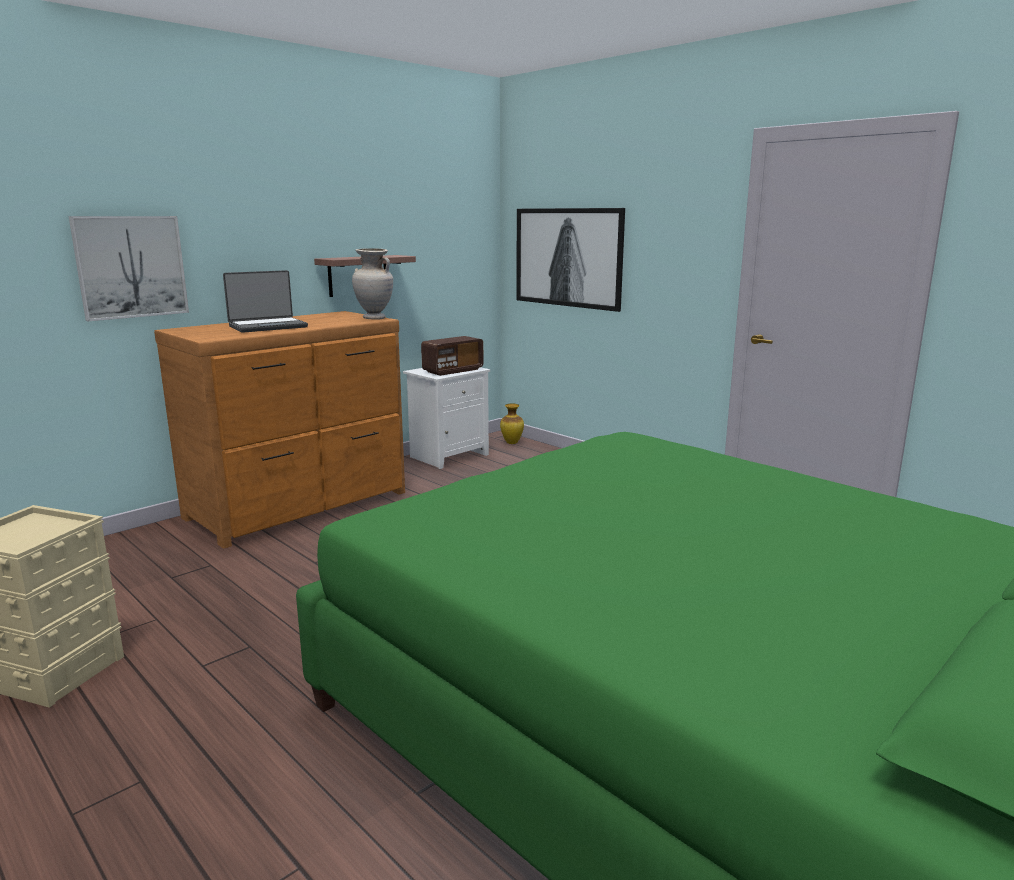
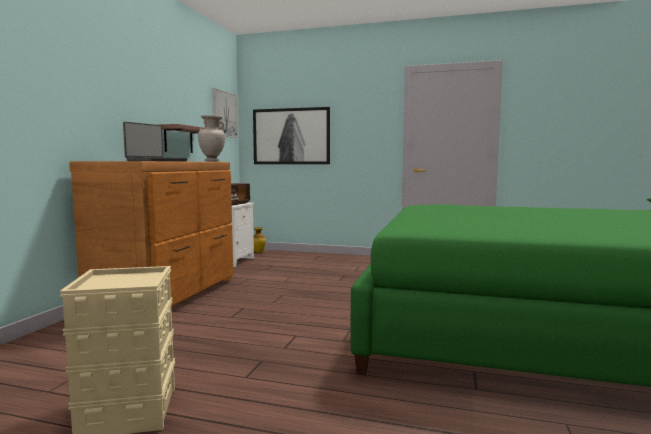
camera: 30 degrees left, 10 degrees down
picture [69,216,189,321] -> picture moved to [212,88,238,138]

